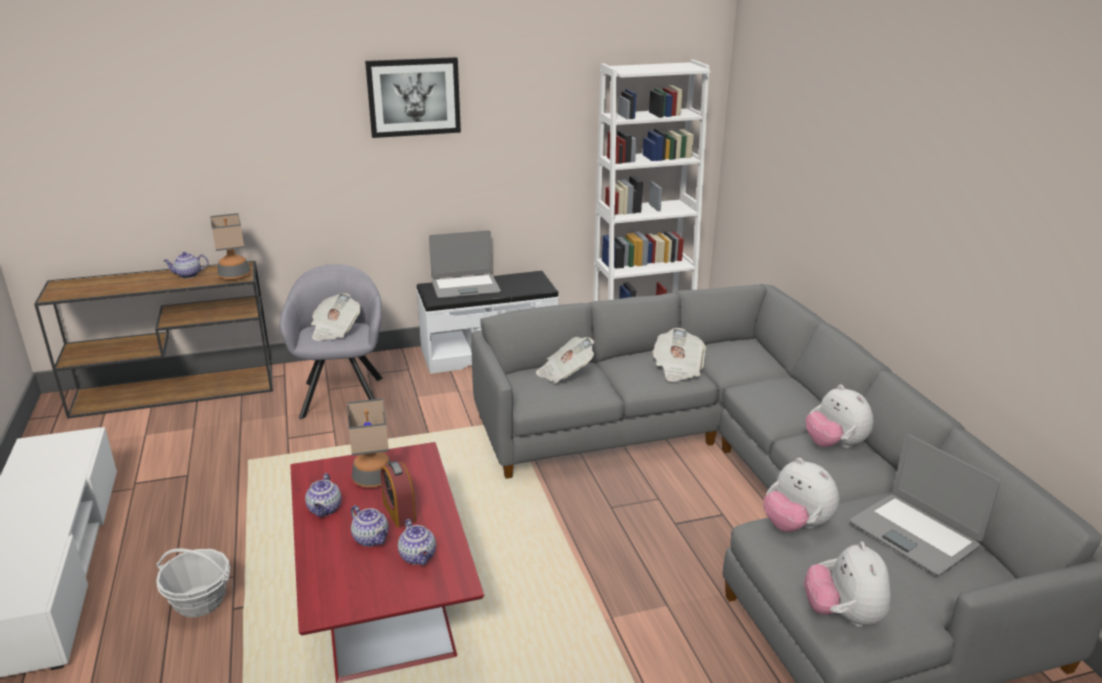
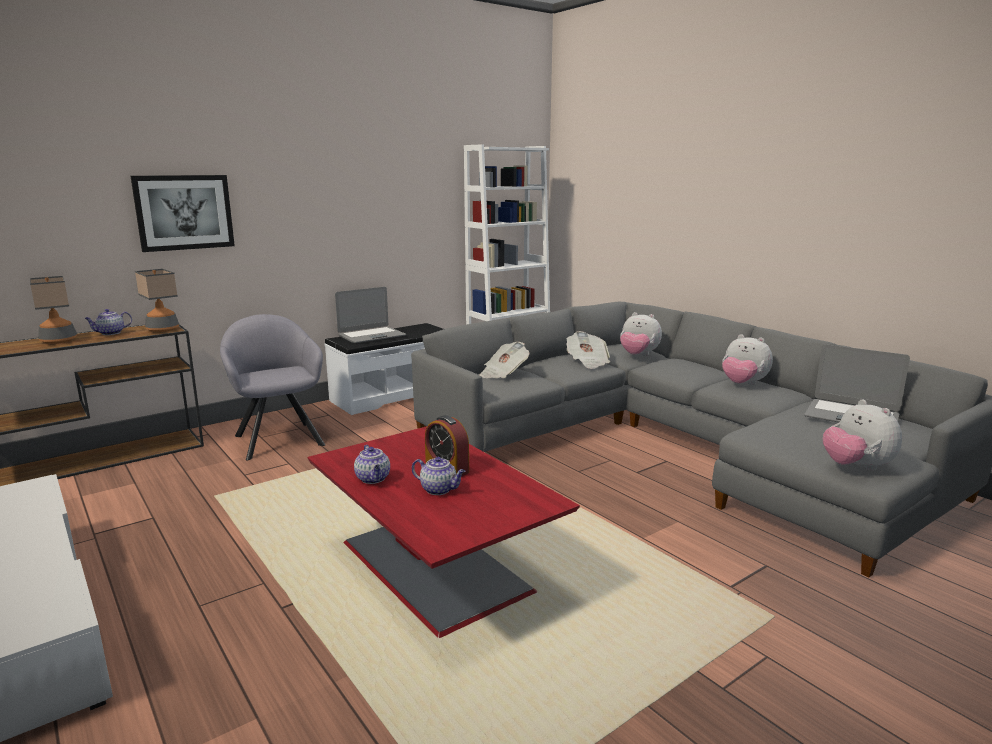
camera: 20 degrees left, 10 degrees down
basket [156,549,230,617] -> none
newspaper [311,293,361,341] -> none
table lamp [347,398,390,487] -> table lamp moved to [30,276,77,344]
picture [365,57,461,138] -> picture moved to [131,175,235,252]
teapot [398,519,436,565] -> none
plush toy [764,458,839,532] -> plush toy moved to [620,312,662,356]

